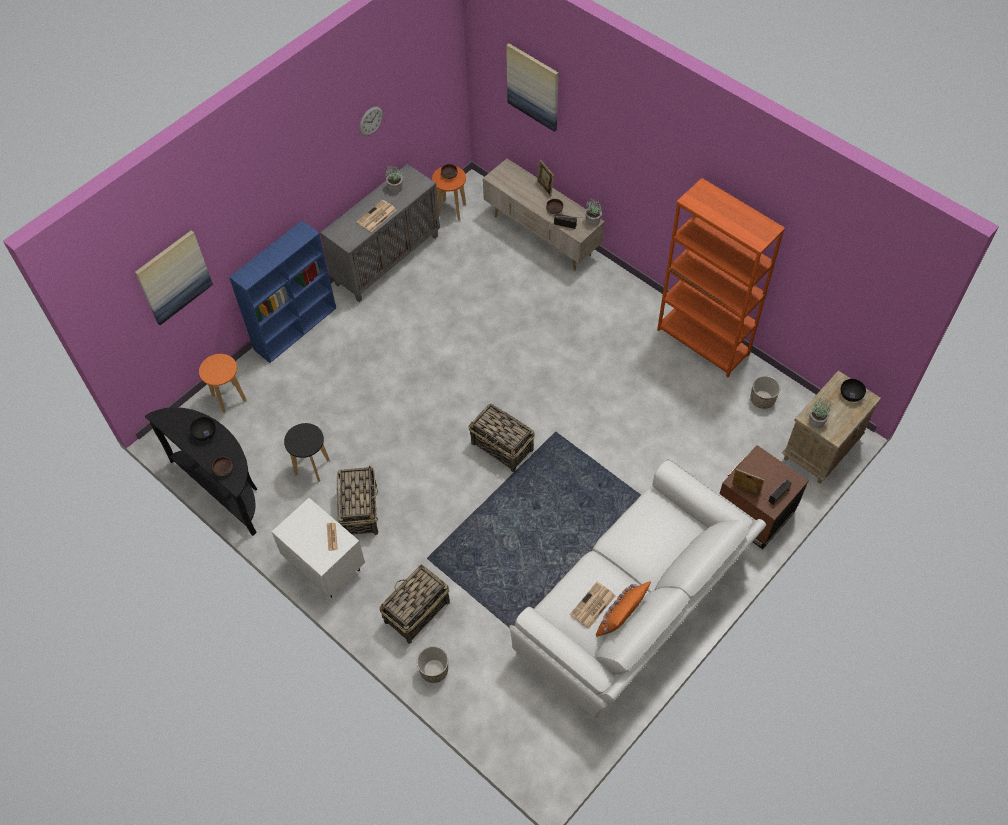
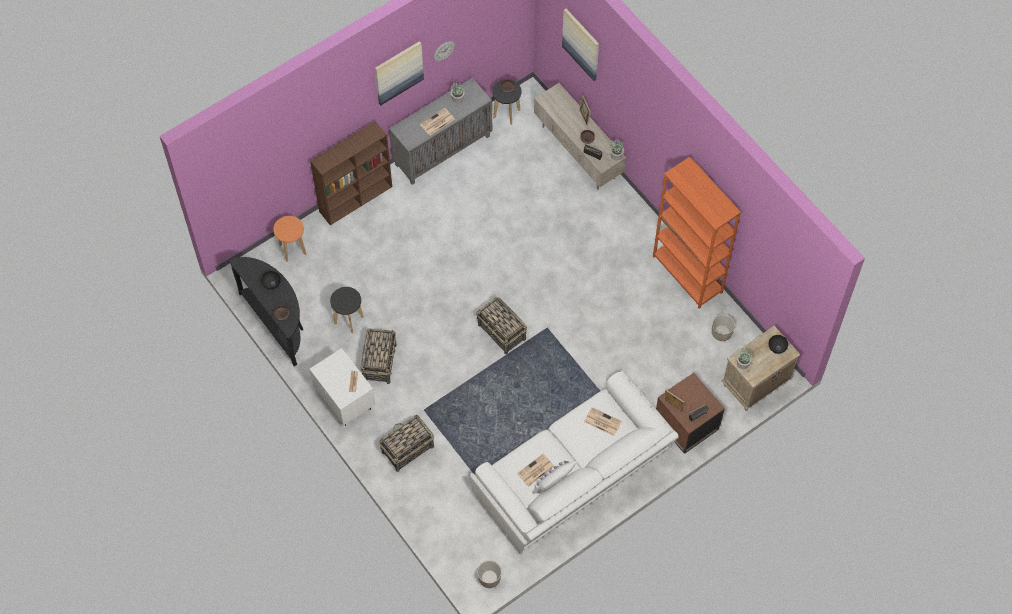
camera: 10 degrees right, 5 degrees up
picture [135,230,213,325] -> picture moved to [375,41,424,105]
blue bookcase [229,221,336,363] -> brown bookcase [310,121,392,225]
planter [417,646,448,683] -> planter moved to [477,560,502,588]
orange stool [432,166,466,221] -> black stool [492,79,521,125]
orange pillow [596,581,651,637] -> white pillow [532,461,577,494]
none -> newspaper [584,407,622,436]

